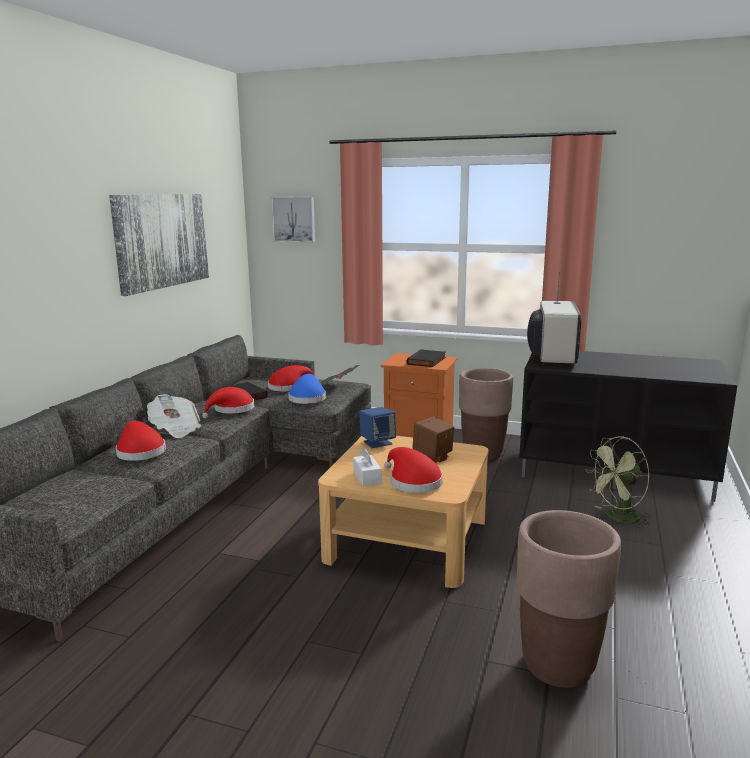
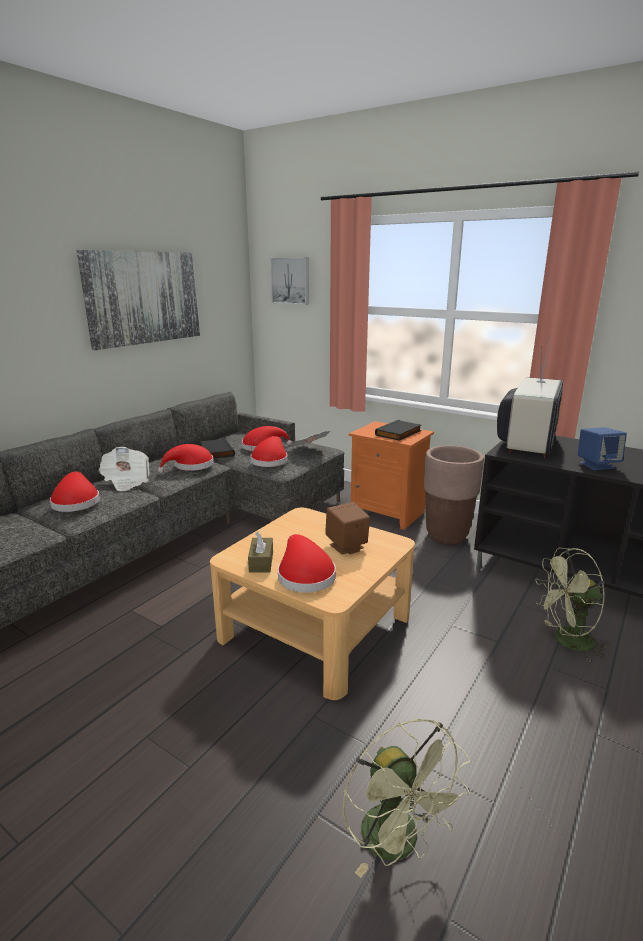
camera: 15 degrees right, 5 degrees up
blue hat [288,374,326,404] -> red hat [251,436,288,467]
white tissue box [353,448,382,486] -> brown tissue box [248,532,273,573]
blue speaker [359,407,396,448] -> blue speaker moved to [578,427,627,470]
brown planter [517,510,621,688] -> green fan [343,719,470,878]

